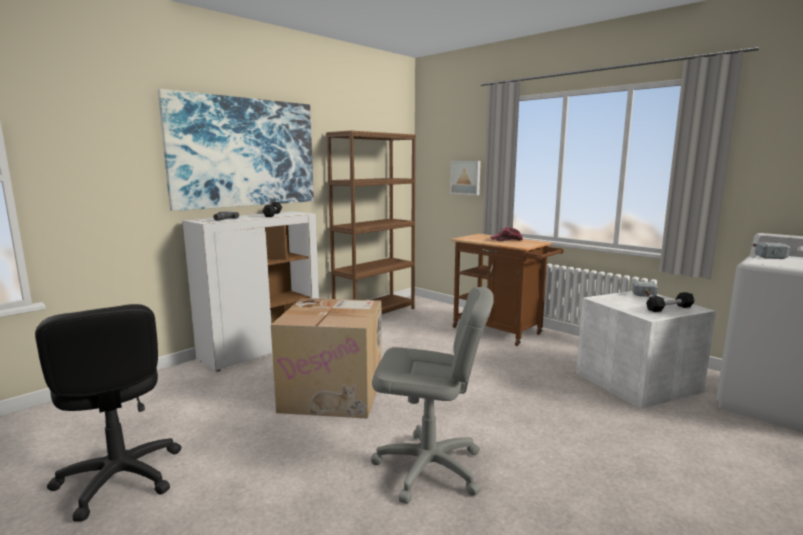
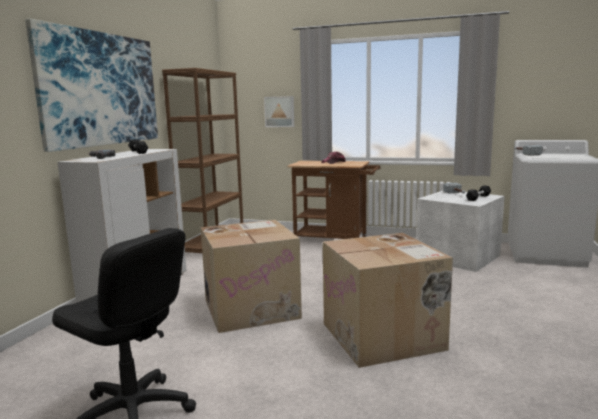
camera: 25 degrees left, 0 degrees up
grey office chair [371,287,494,504] -> cardboard box [323,233,453,368]

